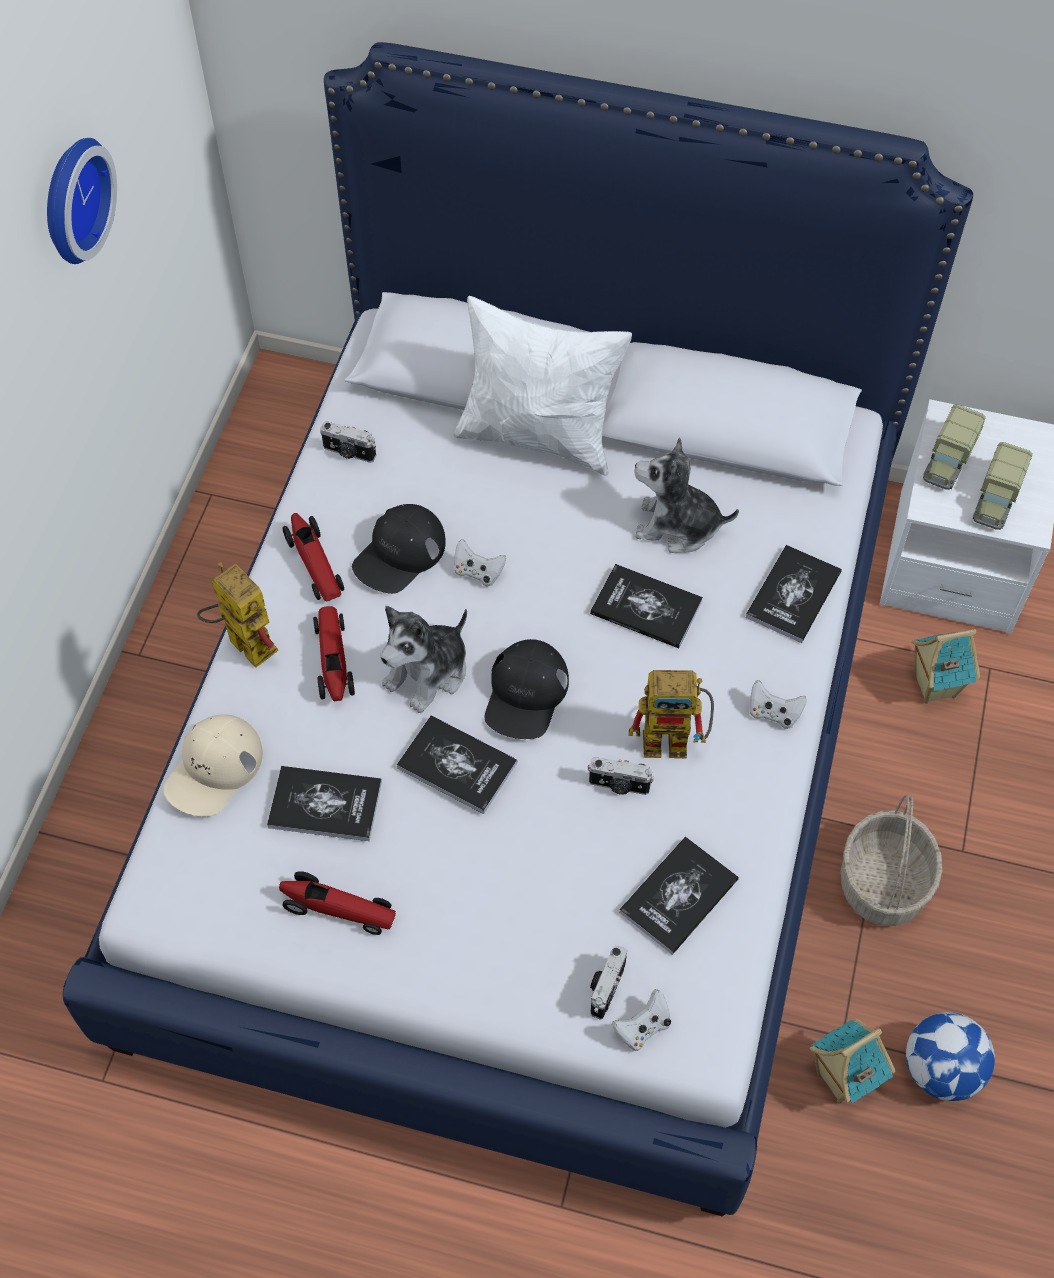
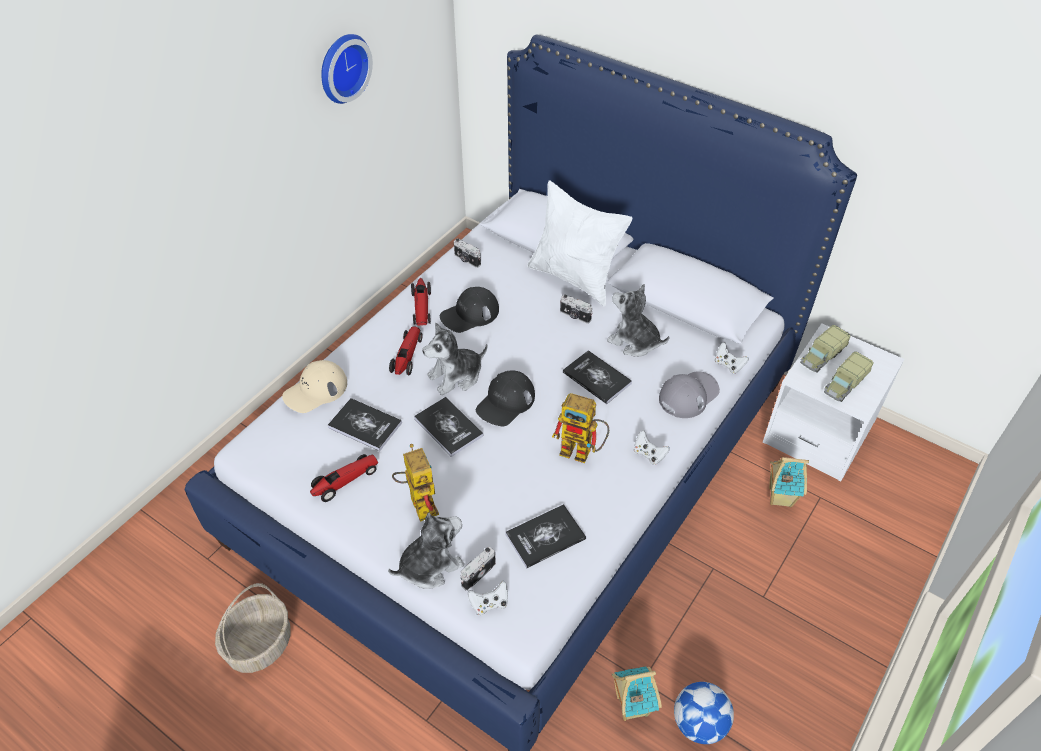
camera: 20 degrees right, 10 degrees down
toy robot [197,563,279,668] -> toy robot moved to [392,444,439,522]
toy car [279,871,396,935] -> toy car turned 75 degrees counterclockwise [310,454,378,502]
white game controller [454,539,506,586] -> white game controller moved to [715,342,749,374]
camera [588,757,654,795] -> camera moved to [560,294,593,324]
book [745,545,842,643] -> grey cap [659,371,720,418]
basket [841,795,943,926] -> basket moved to [215,583,291,673]
none -> plush toy [388,512,464,589]

